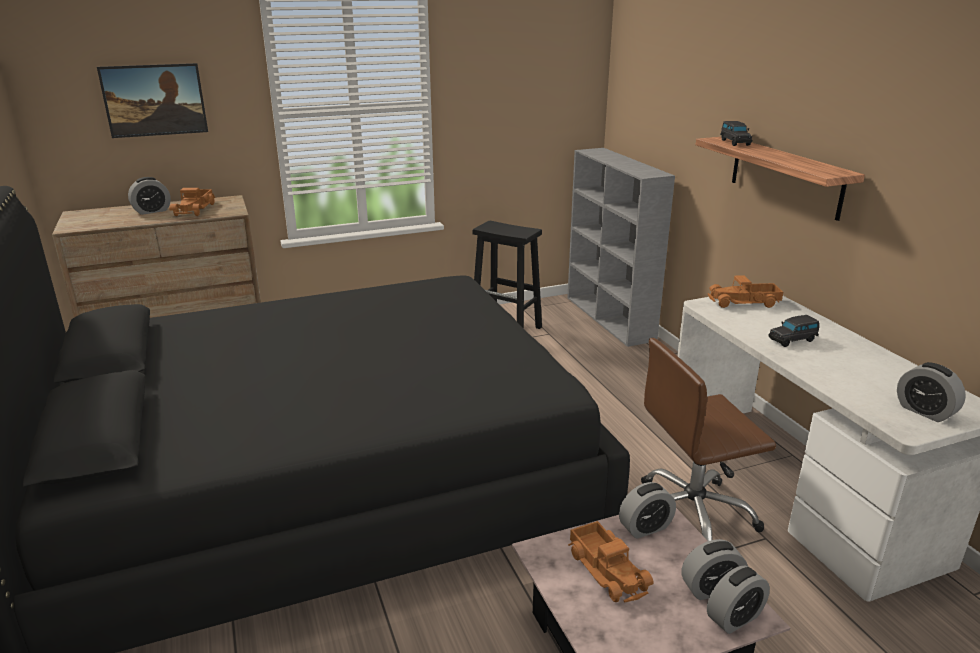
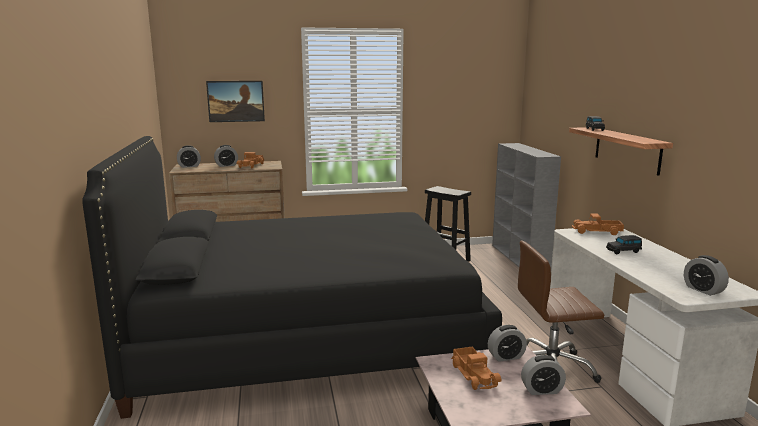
camera: 10 degrees right, 10 degrees down
alarm clock [707,566,770,634] -> alarm clock moved to [177,145,201,168]

